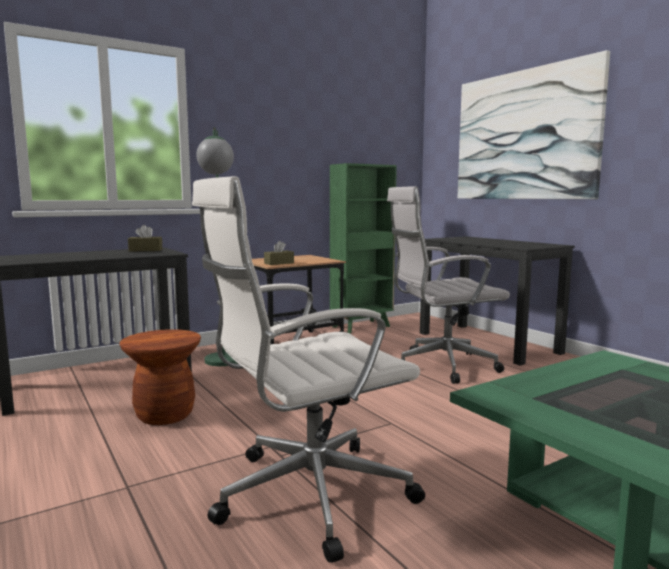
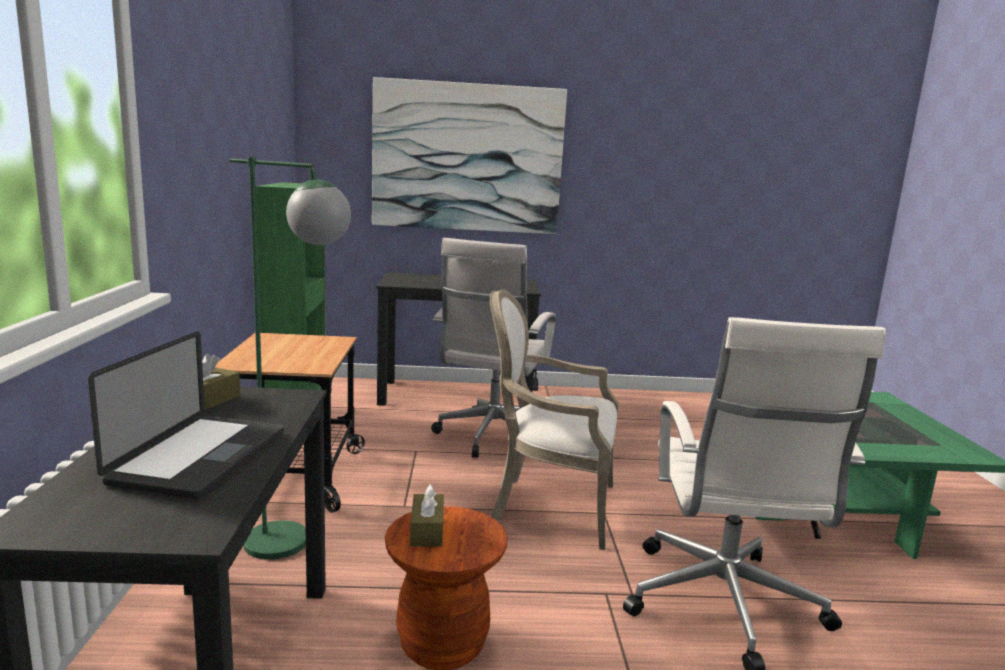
camera: 60 degrees left, 5 degrees up
brown tissue box [264,241,294,265] -> brown tissue box moved to [410,484,444,547]
none -> laptop [88,331,284,499]
none -> armchair [490,290,619,550]

